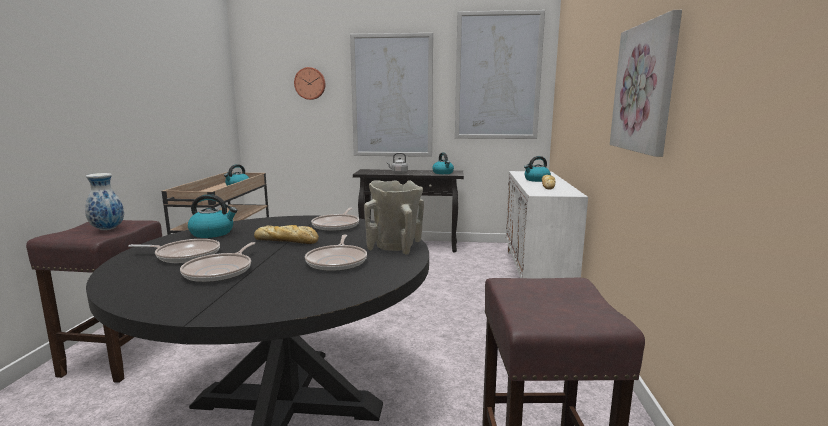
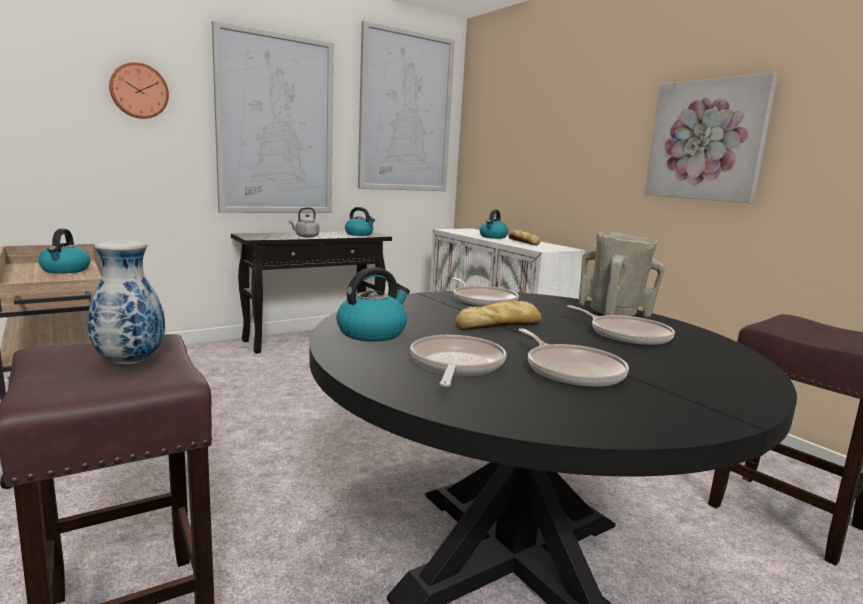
camera: 40 degrees left, 0 degrees up
frying pan [128,239,220,263] -> frying pan turned 45 degrees counterclockwise [410,335,506,387]

